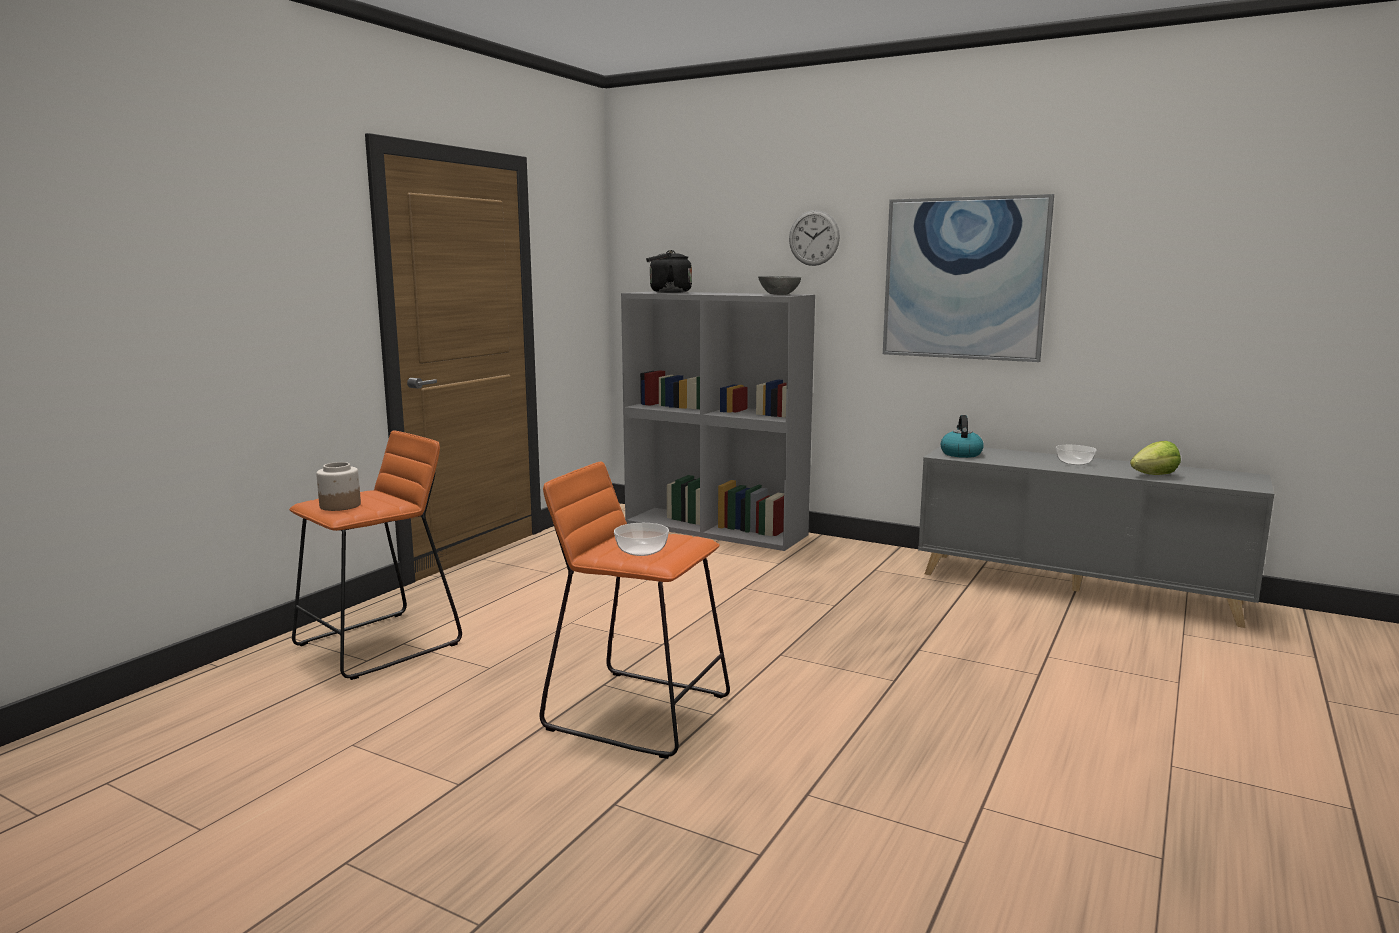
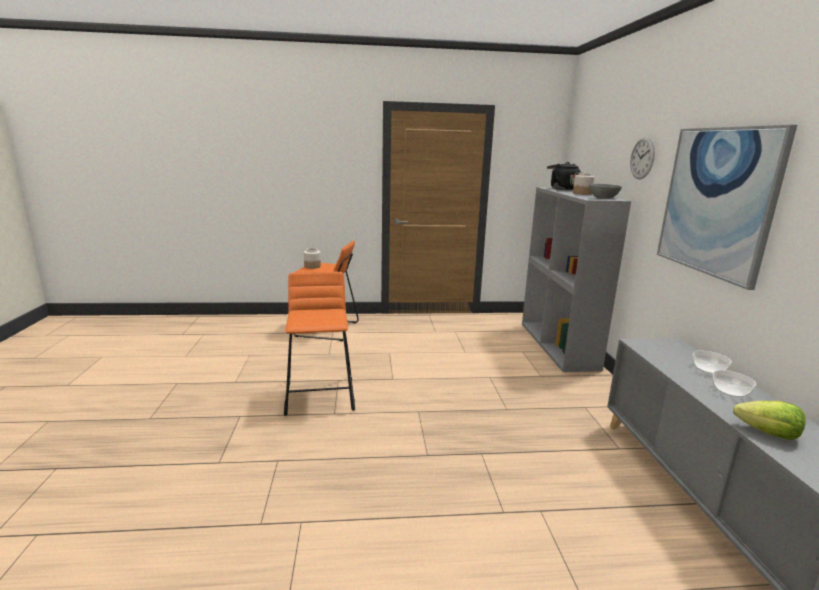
camera: 55 degrees right, 5 degrees up
bowl [614,523,669,556] -> bowl moved to [693,351,732,374]
kettle [941,415,984,458] -> none
none -> jar [573,173,595,195]

